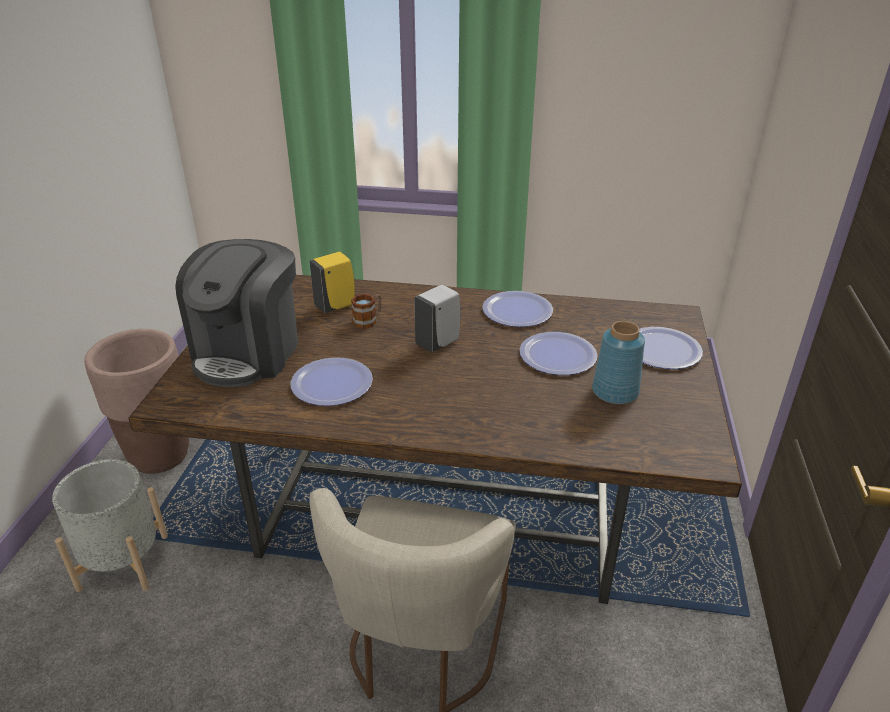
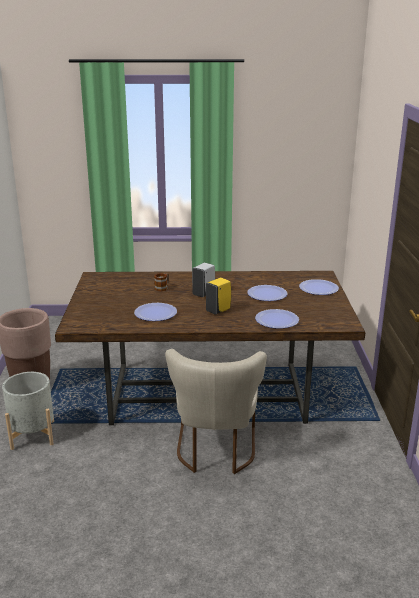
camera: 10 degrees left, 10 degrees down
coffee machine [175,239,298,387] -> none
yellow soap dispenser [309,252,355,313] -> yellow soap dispenser moved to [206,278,231,315]
plate [482,291,553,327] -> plate moved to [255,309,299,329]
blue vase [592,321,645,404] -> none

